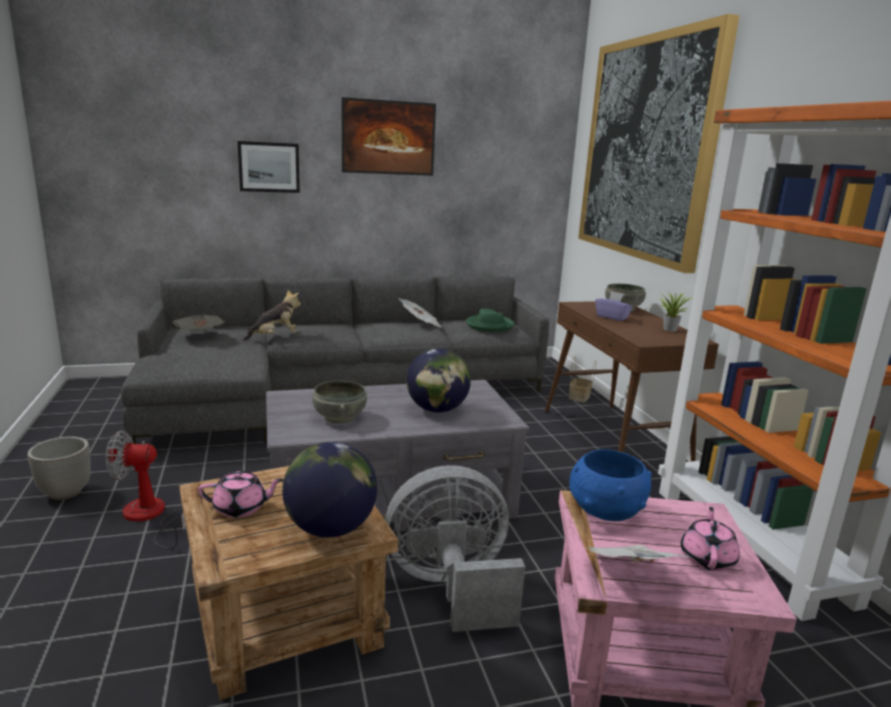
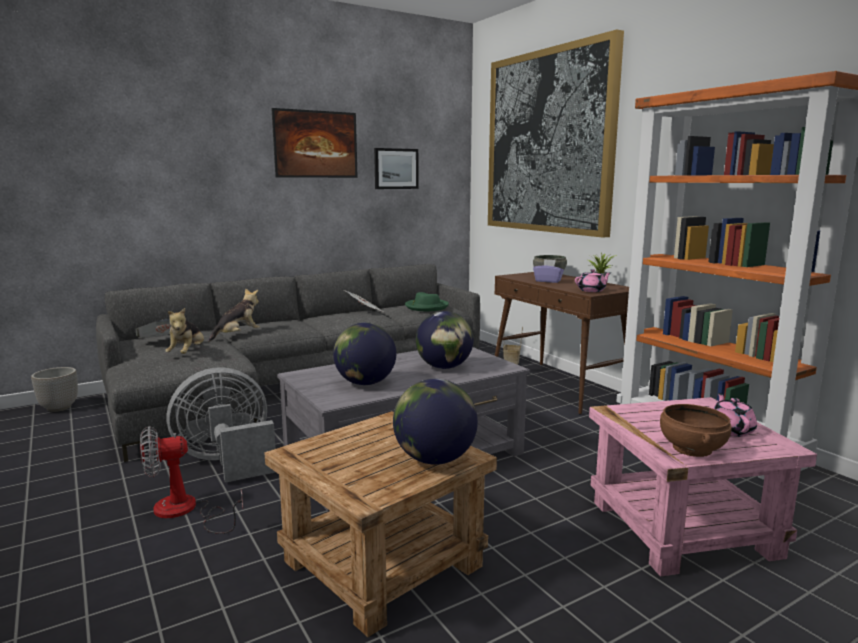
camera: 15 degrees left, 5 degrees down
planter [27,437,91,500] -> planter moved to [31,367,78,412]
pink teapot [198,471,283,518] -> pink teapot moved to [575,269,611,292]
picture [237,141,300,193] -> picture moved to [374,148,419,189]
grey bowl [312,380,367,424] -> globe [333,322,396,385]
grey fan [385,465,525,632] -> grey fan moved to [167,367,276,483]
blue bowl [569,449,652,521] -> none
newspaper [588,545,691,563] -> brown bowl [660,404,732,457]
none -> plush toy [165,308,204,354]

